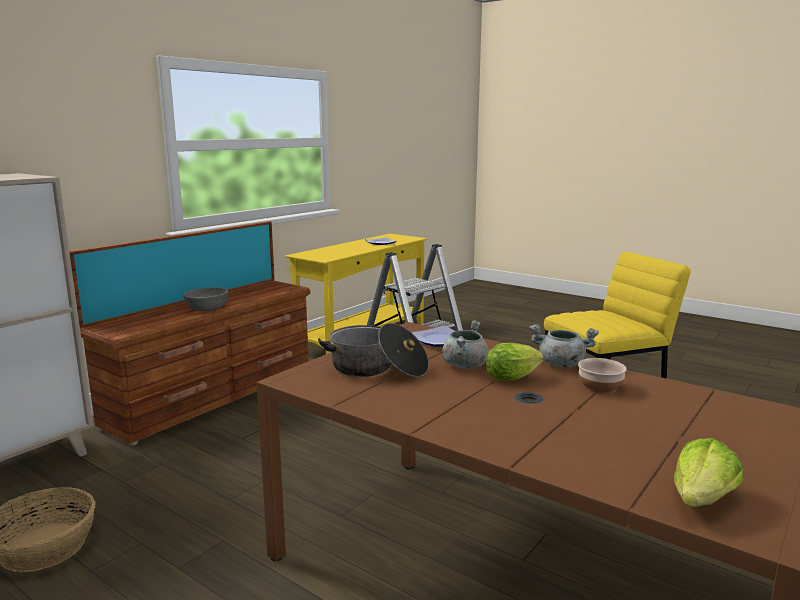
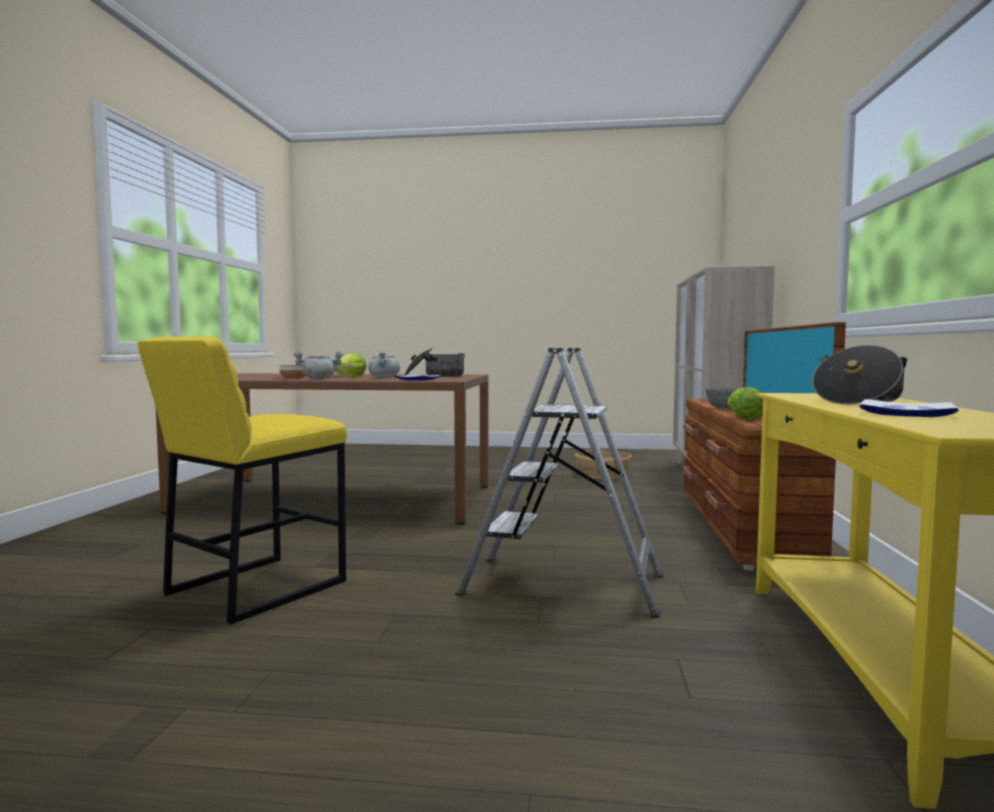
camera: 150 degrees right, 10 degrees down
lettuce [674,438,744,507] -> lettuce moved to [727,387,763,420]
none -> cooking pot [812,345,908,404]

